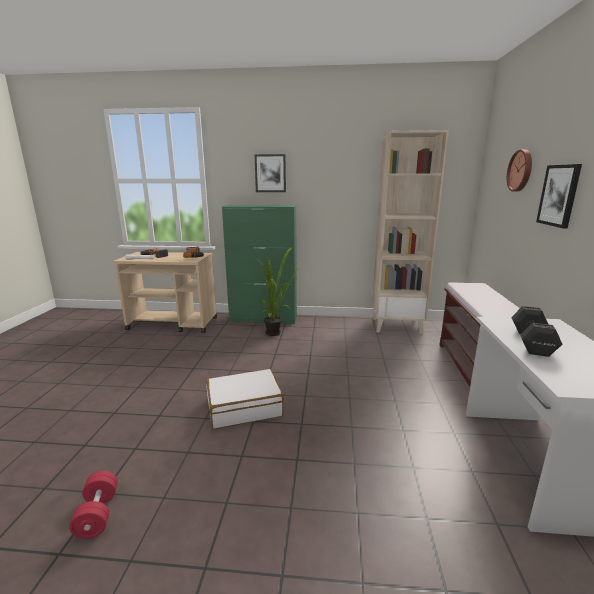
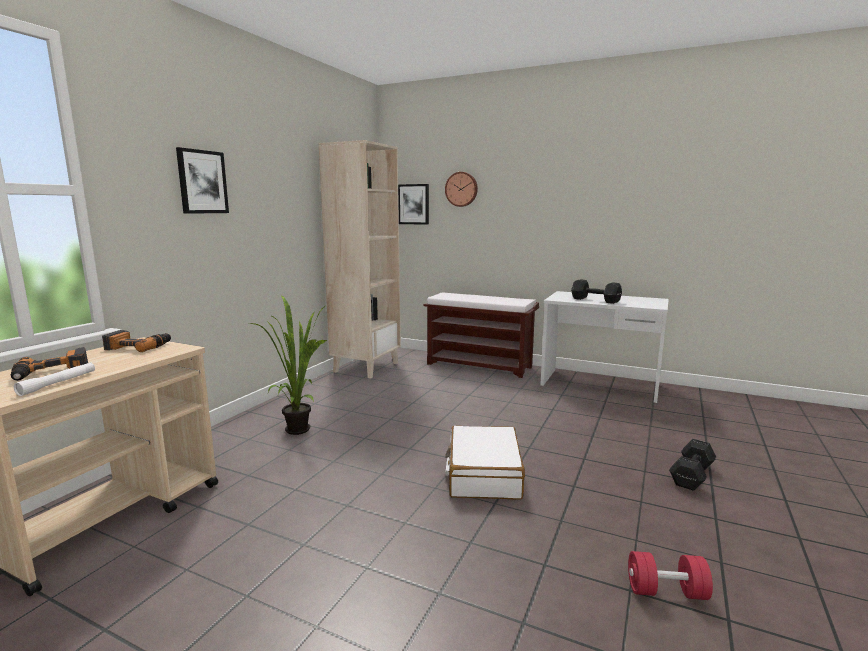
camera: 70 degrees left, 5 degrees down
green cabinet [222,205,297,324] -> none
picture [536,164,582,228] -> picture moved to [398,184,429,225]
none -> black dumbbell [669,439,716,491]

